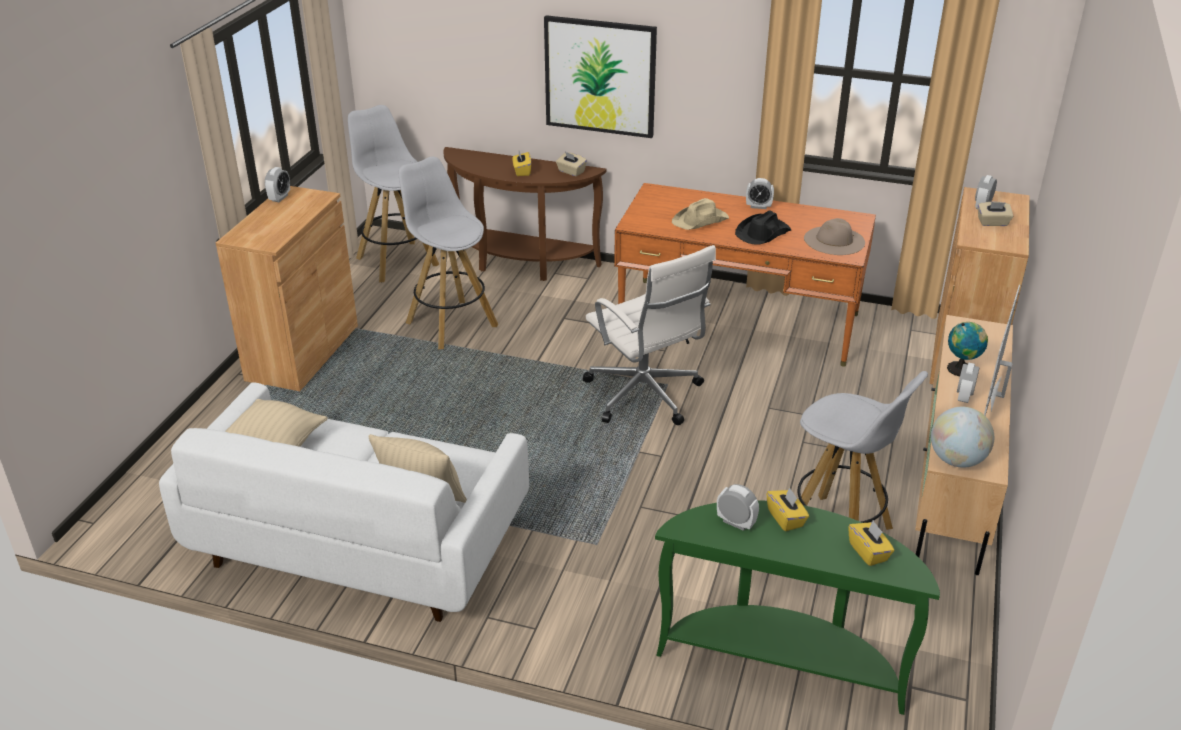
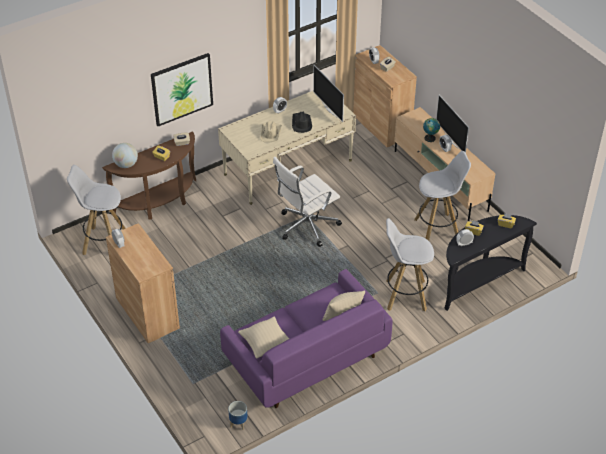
camera: 50 degrees left, 10 degrees up
white sofa [159,382,529,622] -> purple sofa [220,269,392,408]
white stool [399,156,498,349] -> white stool moved to [386,218,434,311]
white office chair [583,245,716,425] -> white office chair turned 135 degrees clockwise [273,157,342,247]
orange desk [614,183,876,367] -> beige desk [218,91,356,205]
green console table [655,500,940,715] -> black console table [444,215,537,311]
beige hat [804,218,865,255] -> television [313,65,344,122]
globe [931,407,994,468] -> globe moved to [112,143,138,168]
none -> planter [228,401,248,430]

